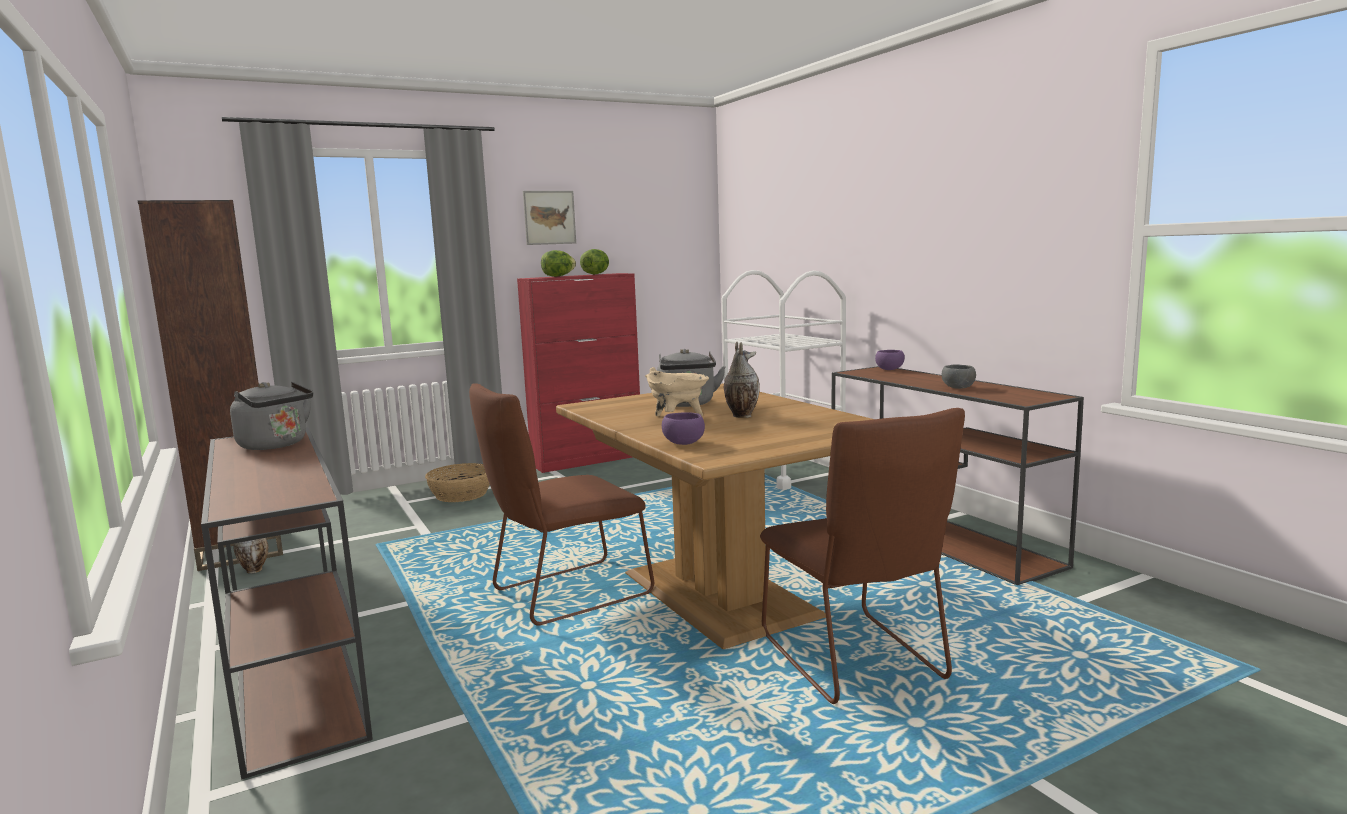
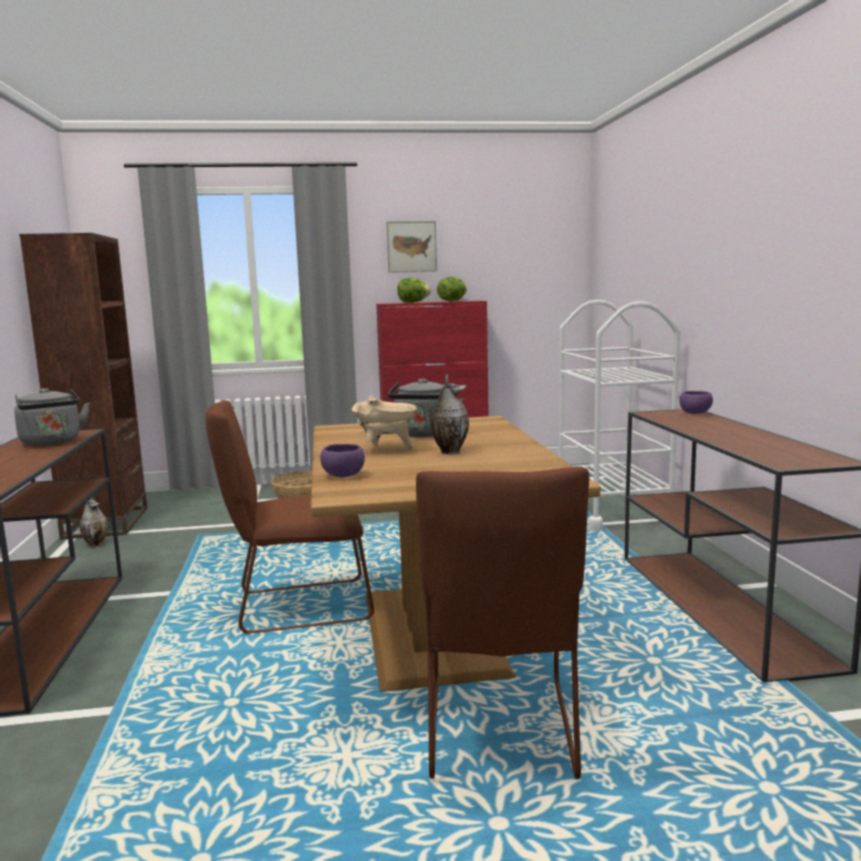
camera: 20 degrees right, 0 degrees up
grey bowl [942,364,976,389] -> none

